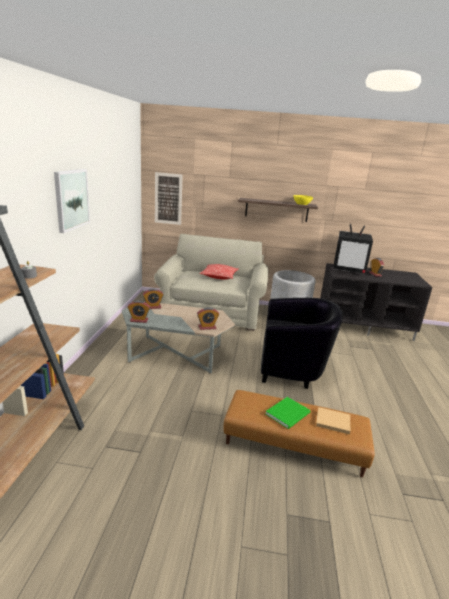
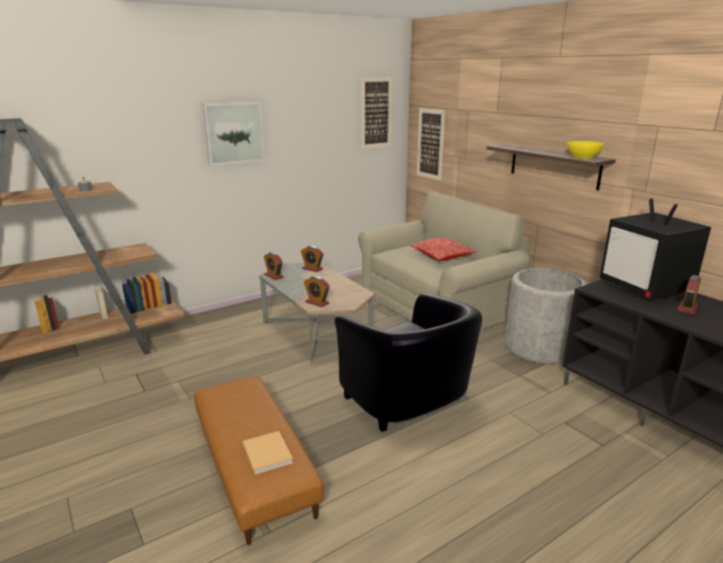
camera: 50 degrees right, 0 degrees up
green book [266,397,310,429] -> none
none -> picture [361,77,393,149]

